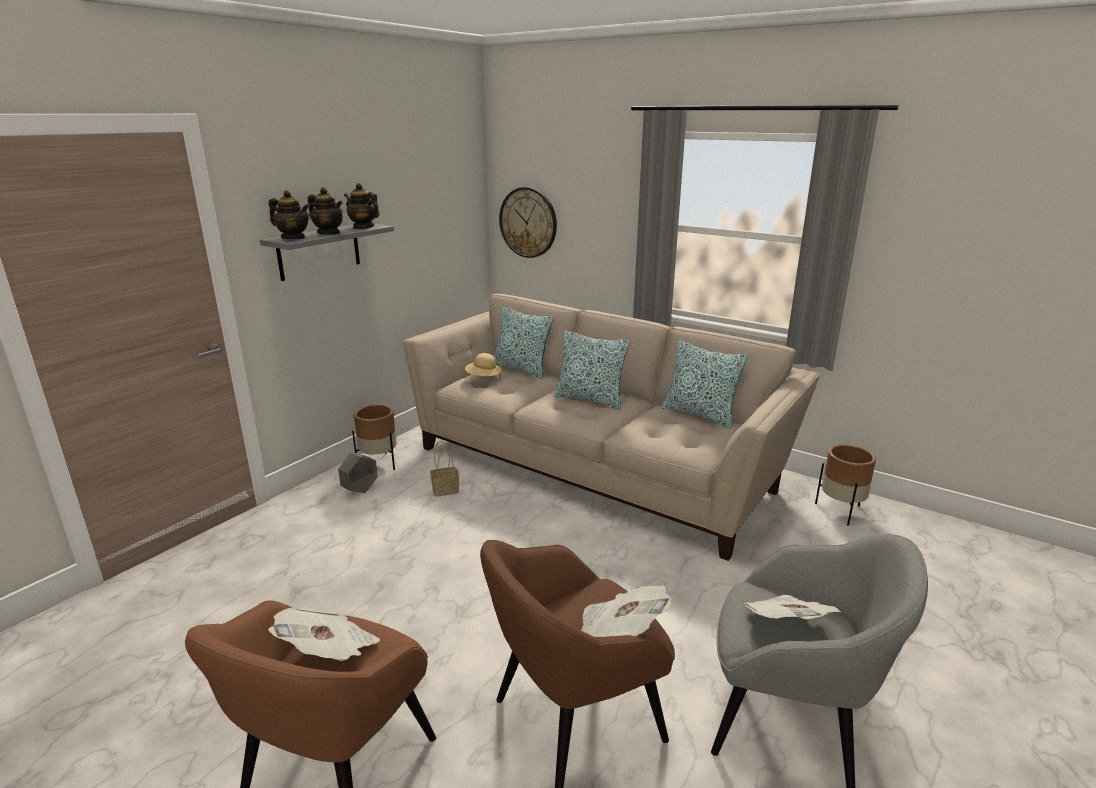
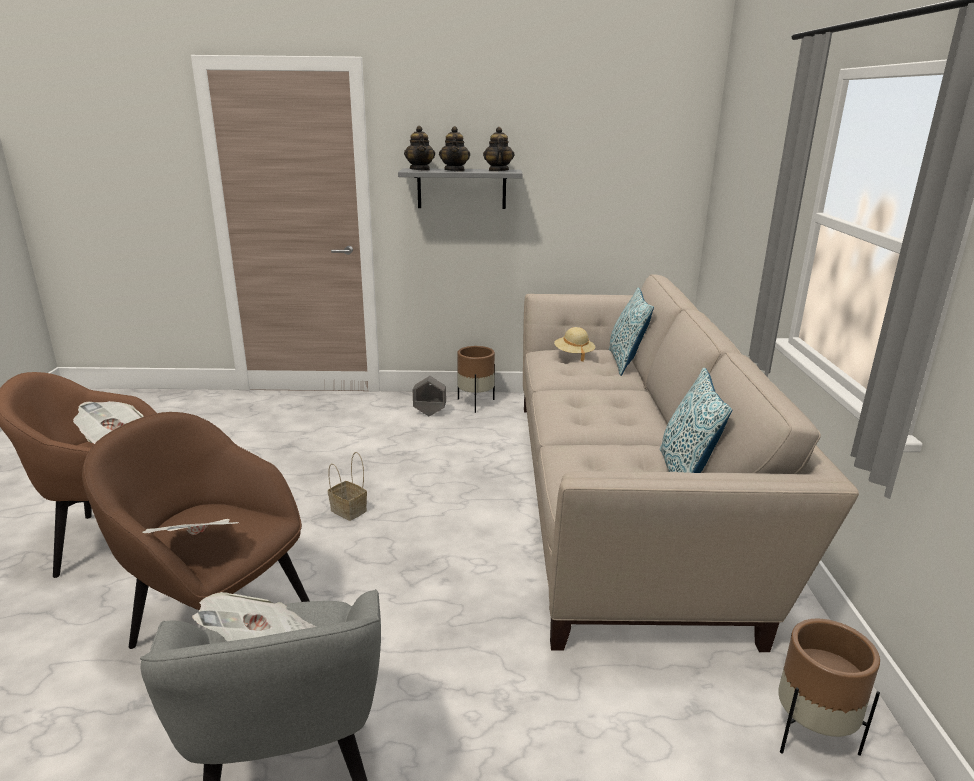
camera: 55 degrees right, 0 degrees up
basket [430,441,459,497] -> basket moved to [328,452,367,521]
wall clock [499,187,557,258] -> none
pillow [554,331,631,410] -> none

